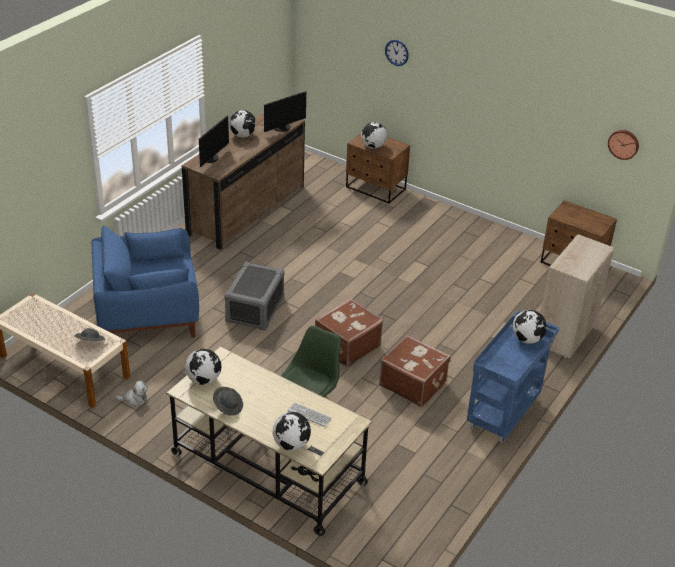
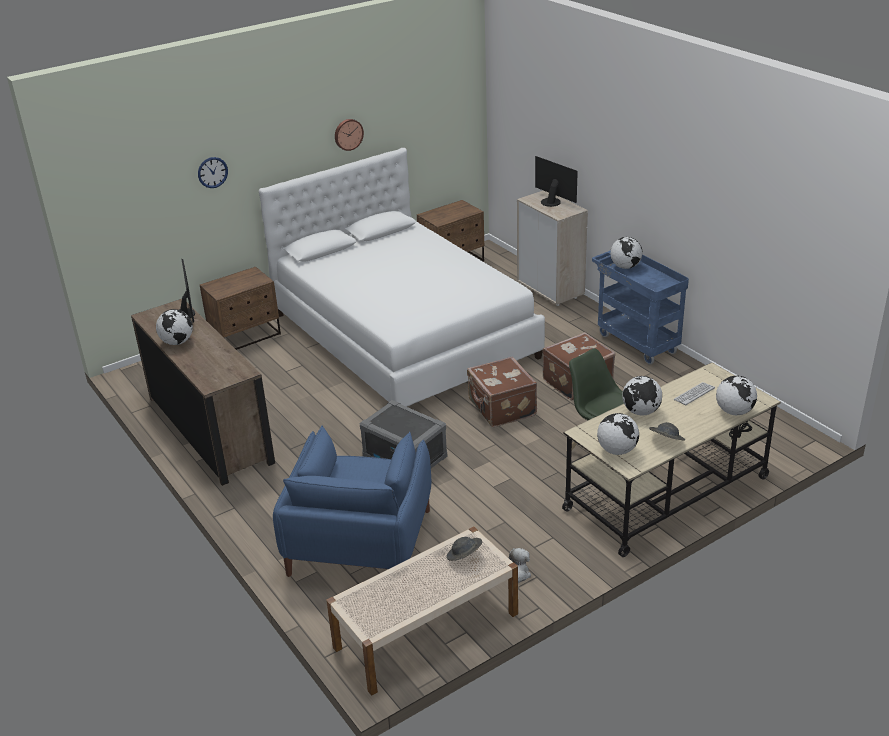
camera: 65 degrees left, 5 degrees down
monitor [199,115,229,167] -> monitor moved to [535,156,578,207]
globe [361,122,387,149] -> globe moved to [622,376,662,416]
wall clock [608,130,639,160] -> wall clock moved to [335,119,364,151]
none -> white bed [259,148,545,407]

